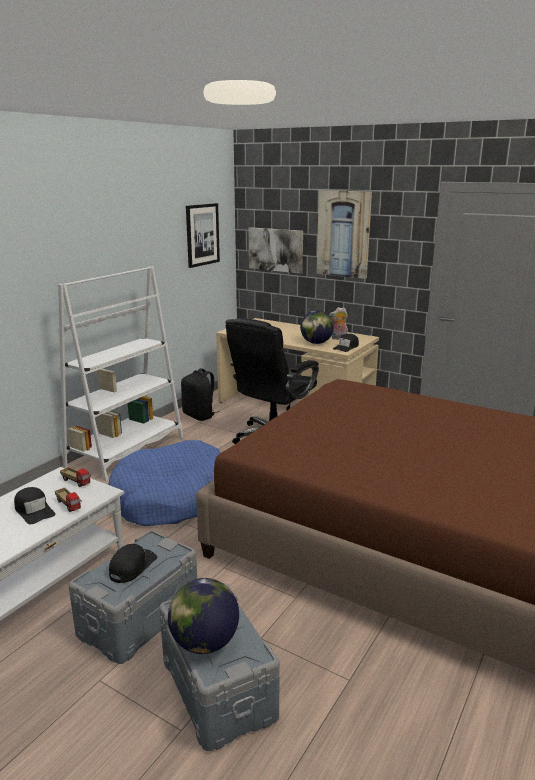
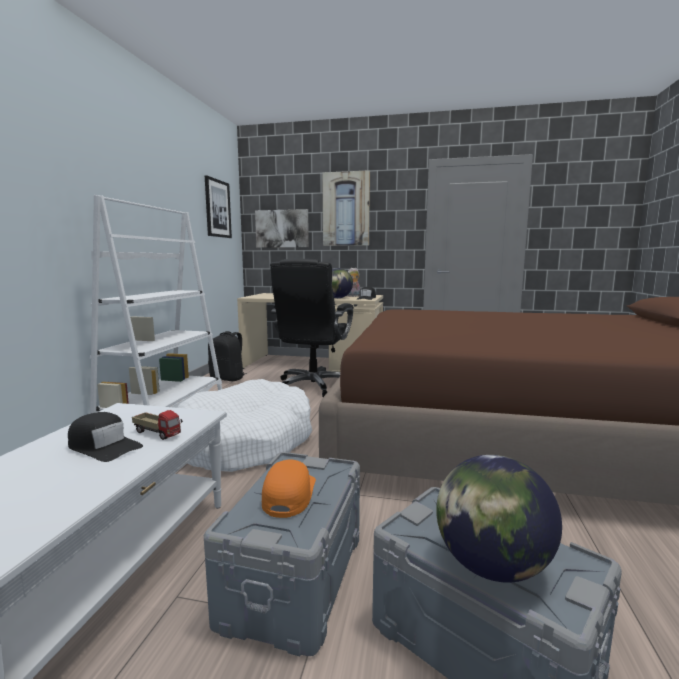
camera: 20 degrees left, 10 degrees down
toy truck [60,467,91,487] -> none
blue dog bed [108,440,221,526] -> white dog bed [177,379,312,472]
black cap [109,544,158,583] -> orange cap [262,460,316,518]

